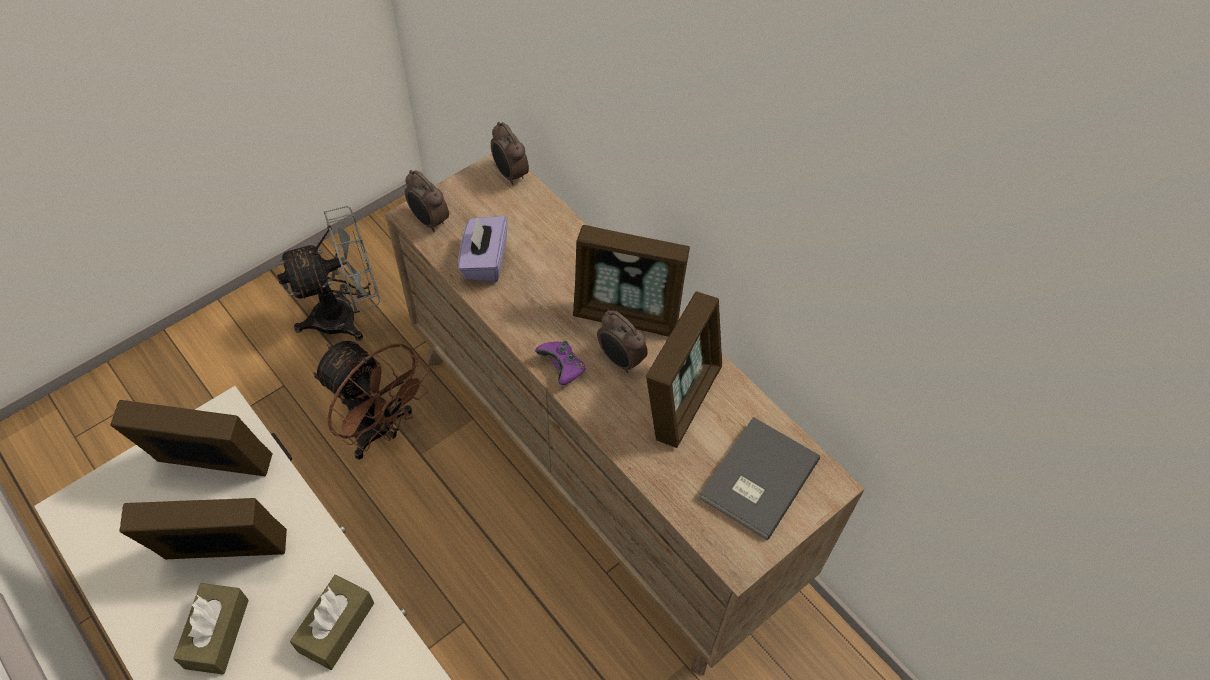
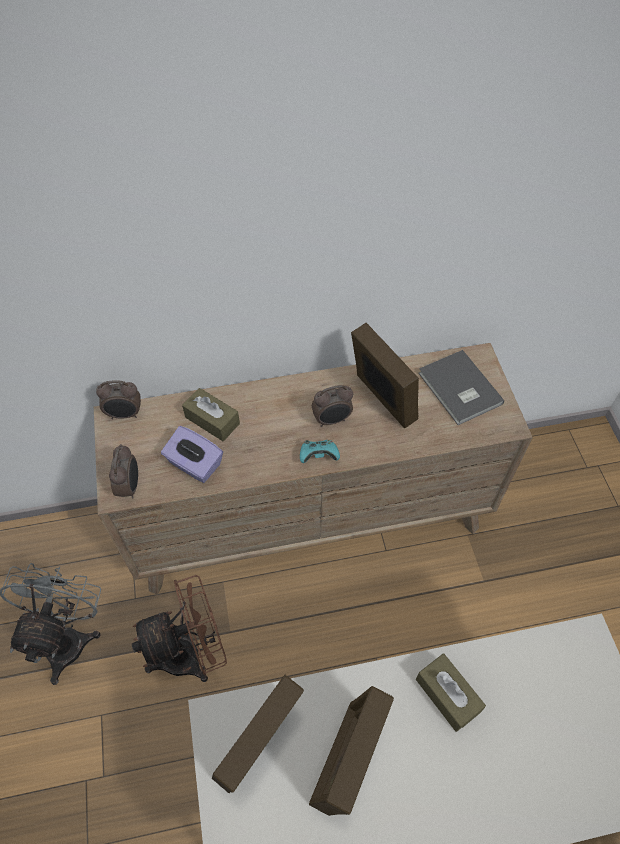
camera: 60 degrees left, 0 degrees up
brown tissue box [173,583,249,674] -> brown tissue box moved to [182,388,240,441]
alarm clock [405,170,449,232] -> alarm clock turned 75 degrees counterclockwise [109,444,138,499]
purple game controller [535,340,586,385] -> turquoise game controller [300,440,340,463]
picture frame [573,225,690,337] -> none

